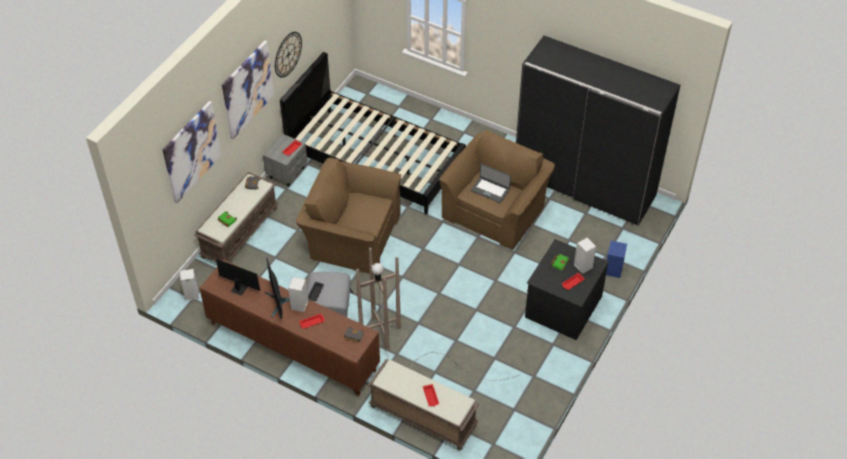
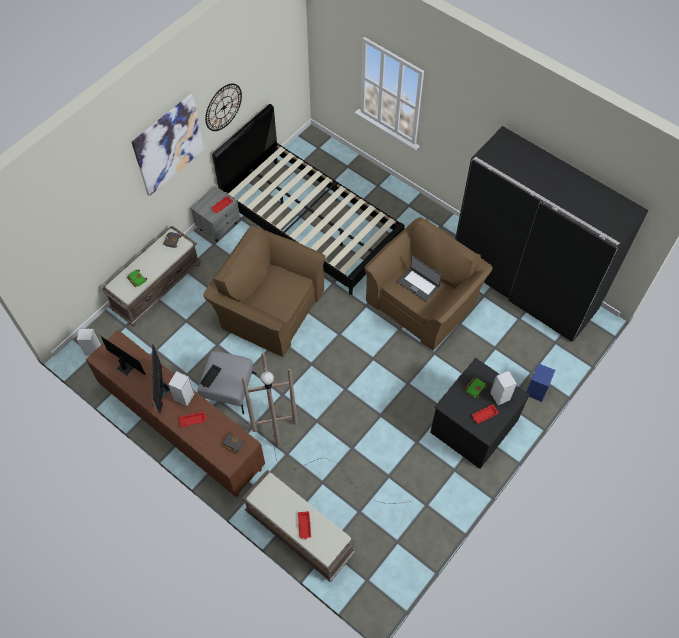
camera: 10 degrees right, 10 degrees up
picture [163,101,222,203] -> none

